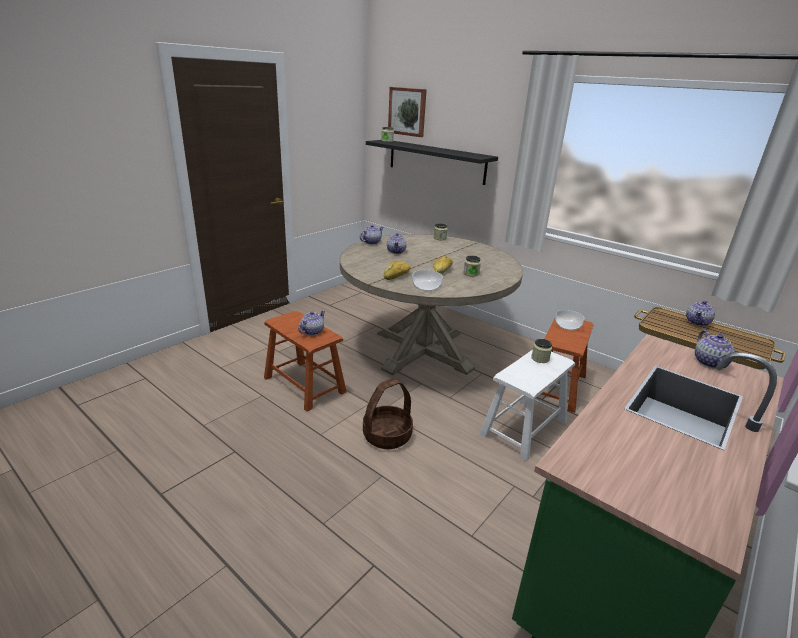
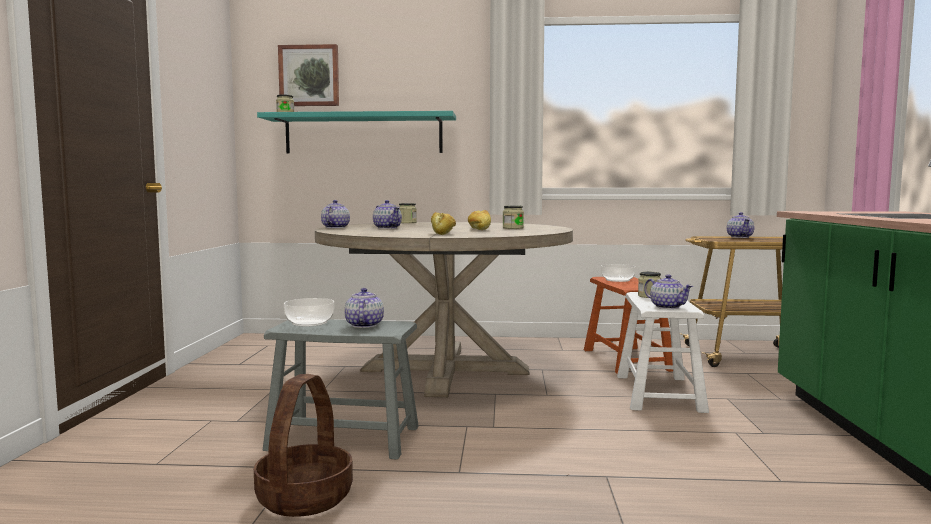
camera: 35 degrees left, 20 degrees down
brown stool [264,311,347,412] -> grey stool [263,319,419,460]
basket [363,378,413,449] -> basket moved to [254,374,353,517]
black shelf [366,140,498,185] -> turquoise shelf [257,111,456,153]
bowl [412,270,443,291] -> bowl moved to [284,298,334,326]
teapot [695,330,735,369] -> teapot moved to [644,274,693,309]

